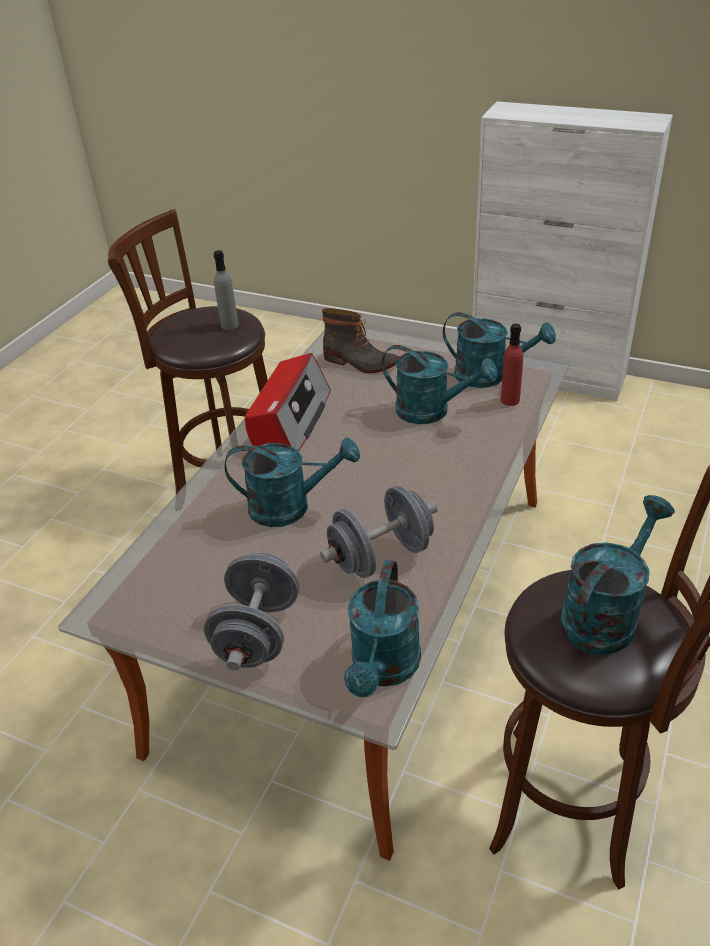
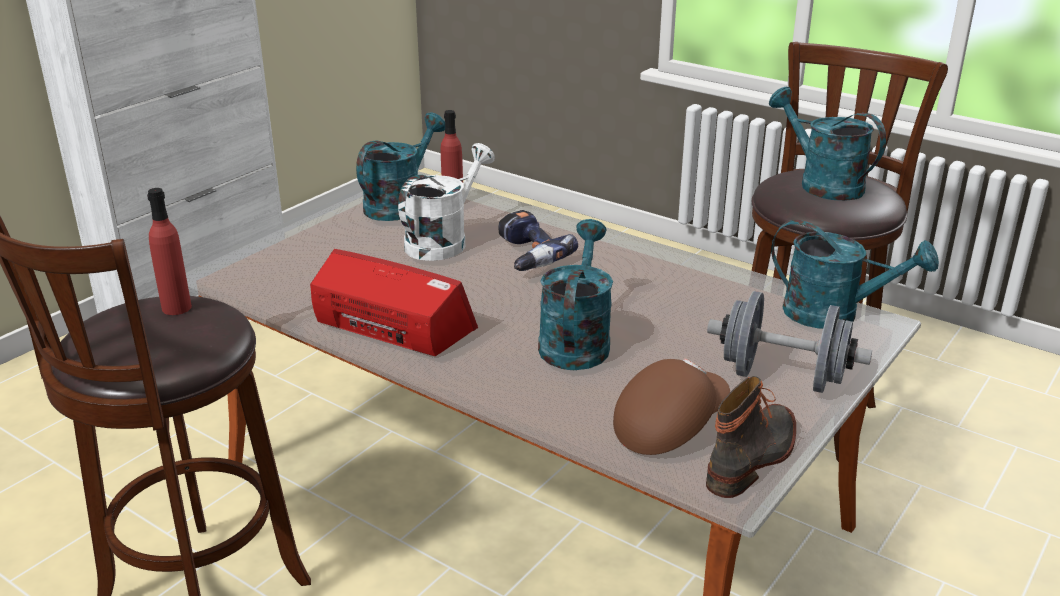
camera: 80 degrees left, 10 degrees down
grey bottle [214,250,239,330] -> red bottle [147,188,192,315]
grey dumbbell [320,485,438,578] -> none
boot [322,308,399,373] -> boot moved to [706,376,796,498]
turquoise watering can [382,345,497,424] -> white watering can [398,143,495,261]
none -> power drill [498,210,578,271]
none -> brown cap [613,359,730,455]

